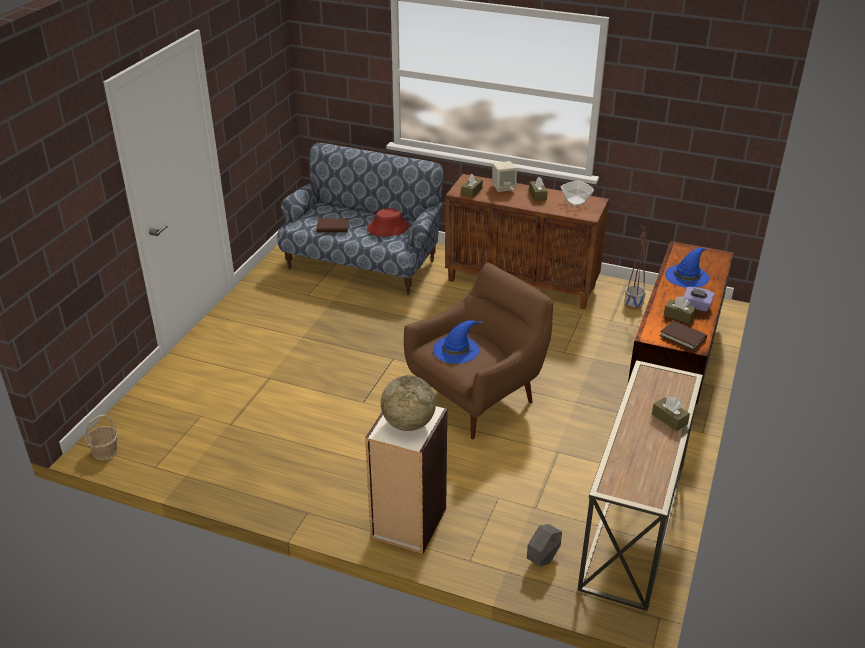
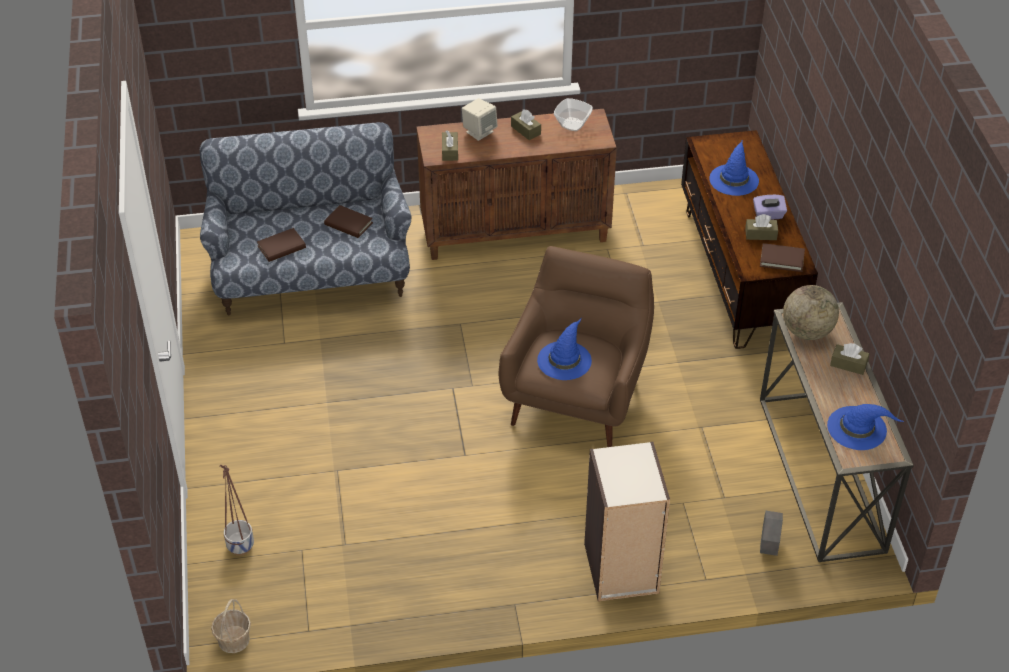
camera: 30 degrees left, 10 degrees up
red hat [367,208,409,236] -> brown book [324,205,373,238]
globe [381,375,436,431] -> globe moved to [783,285,839,340]
planter [625,225,646,310] -> planter moved to [220,465,254,556]
none -> blue hat [827,404,904,450]

